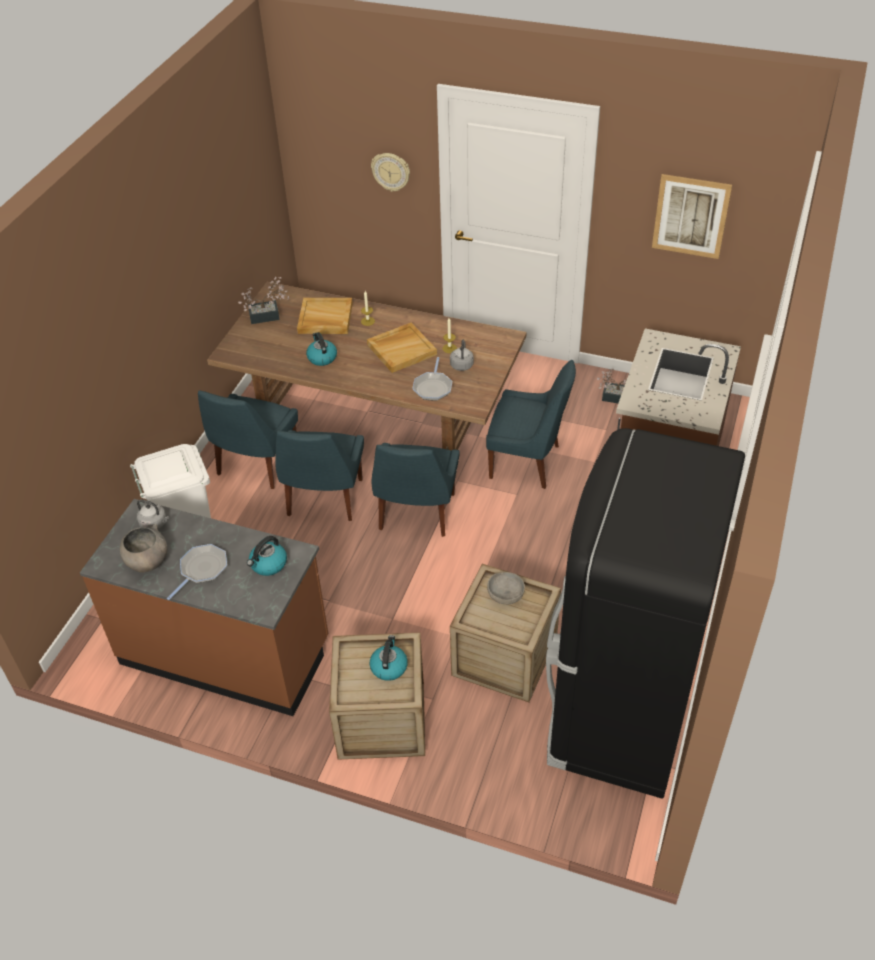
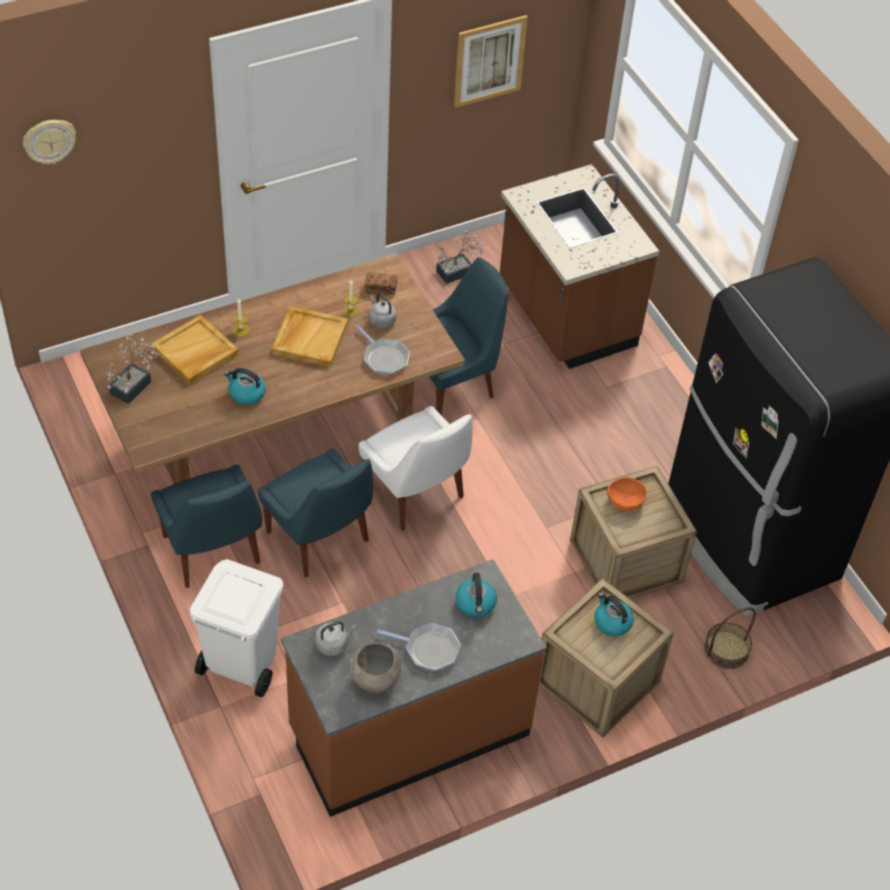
camera: 50 degrees left, 5 degrees up
frying pan [167,544,227,600] -> frying pan turned 120 degrees clockwise [377,623,461,671]
wall clock [371,153,410,192] -> wall clock moved to [23,120,76,164]
blue chair [372,443,459,537] -> white chair [359,406,473,531]
grey bowl [487,572,525,605] -> orange bowl [607,477,647,511]
none -> bread [365,272,397,295]
none -> basket [704,607,756,669]

